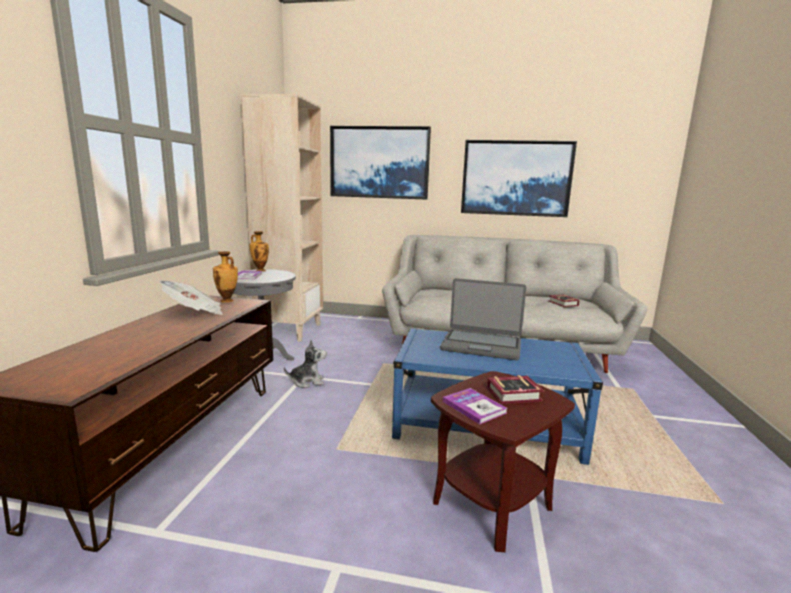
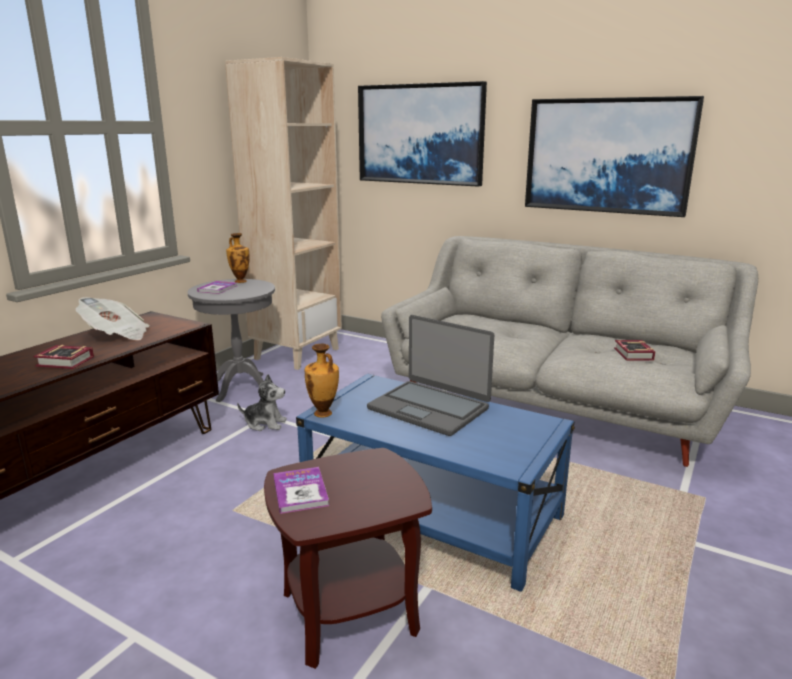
camera: 20 degrees right, 5 degrees up
vase [213,251,238,303] -> vase moved to [305,344,339,417]
book [487,375,544,404] -> book moved to [33,345,94,369]

